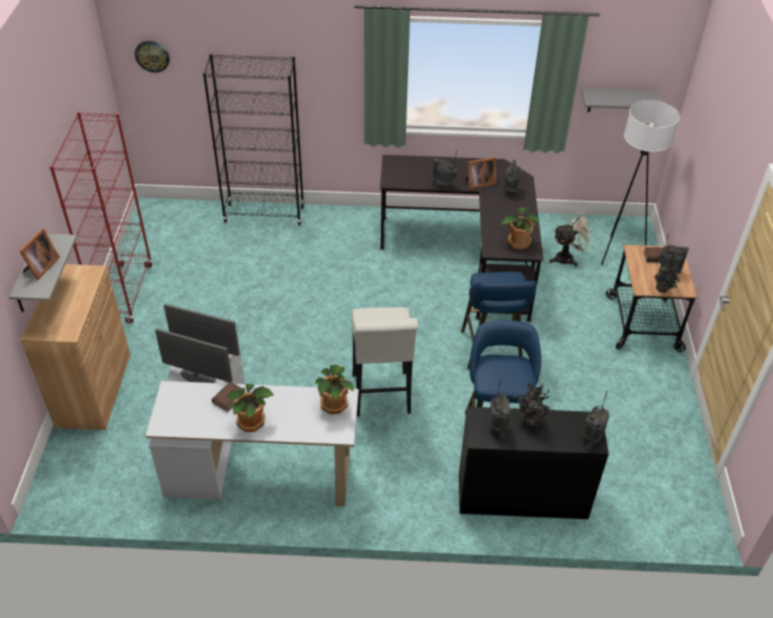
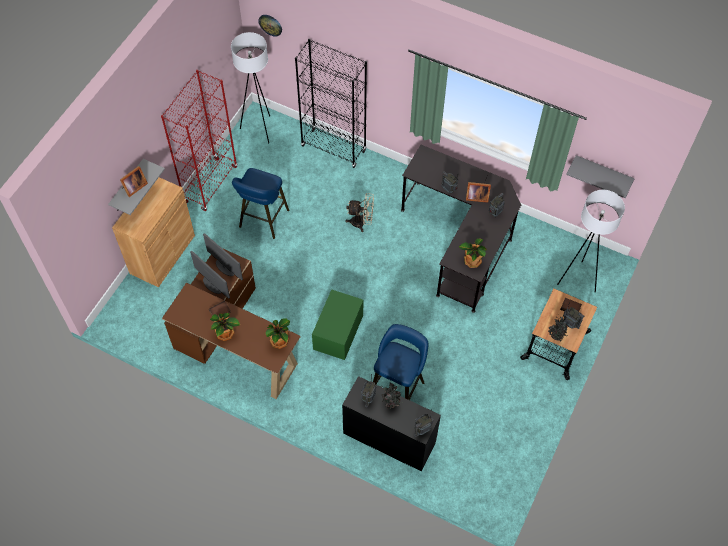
camera: 25 degrees right, 15 degrees up
white desk [145,332,359,507] -> brown desk [162,248,300,399]
white stool [352,307,418,417] -> green storage box [312,289,363,360]
blue stool [461,272,537,370] -> blue stool moved to [232,168,289,239]
beige fan [549,211,595,267] -> beige fan moved to [345,193,374,232]
none -> white floor lamp [231,32,270,144]

